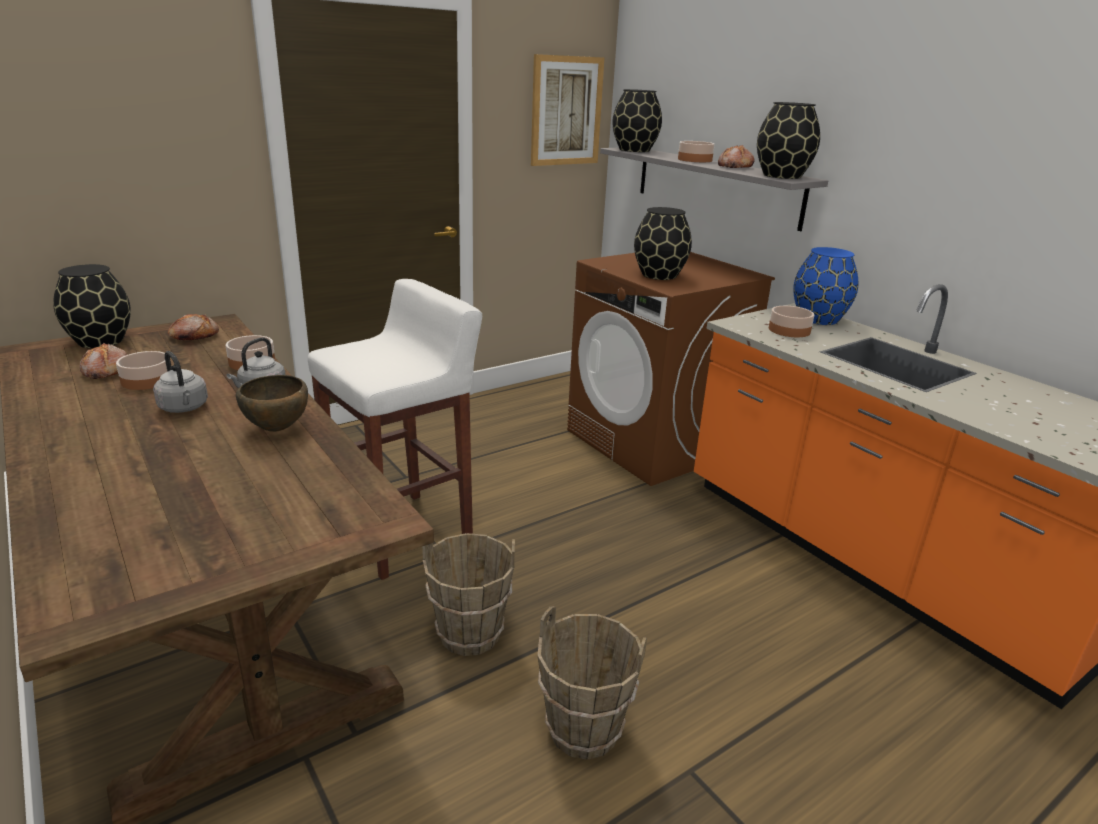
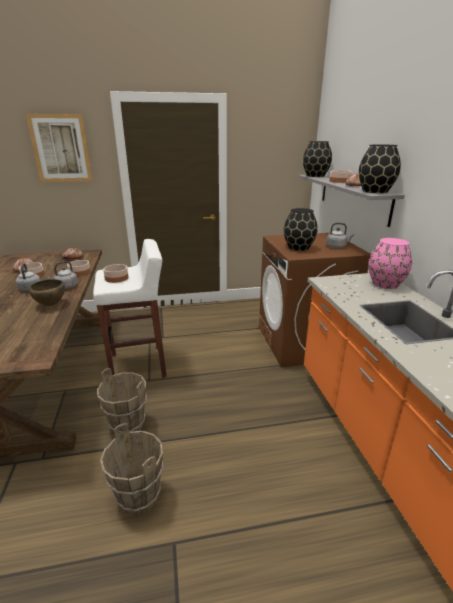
camera: 25 degrees right, 0 degrees up
black vase [53,264,131,348] -> none
picture [531,54,604,166] -> picture moved to [26,114,93,182]
bowl [769,306,814,337] -> bowl moved to [103,264,129,283]
blue vase [793,247,858,325] -> pink vase [368,238,412,289]
none -> grey kettle [326,223,354,248]

